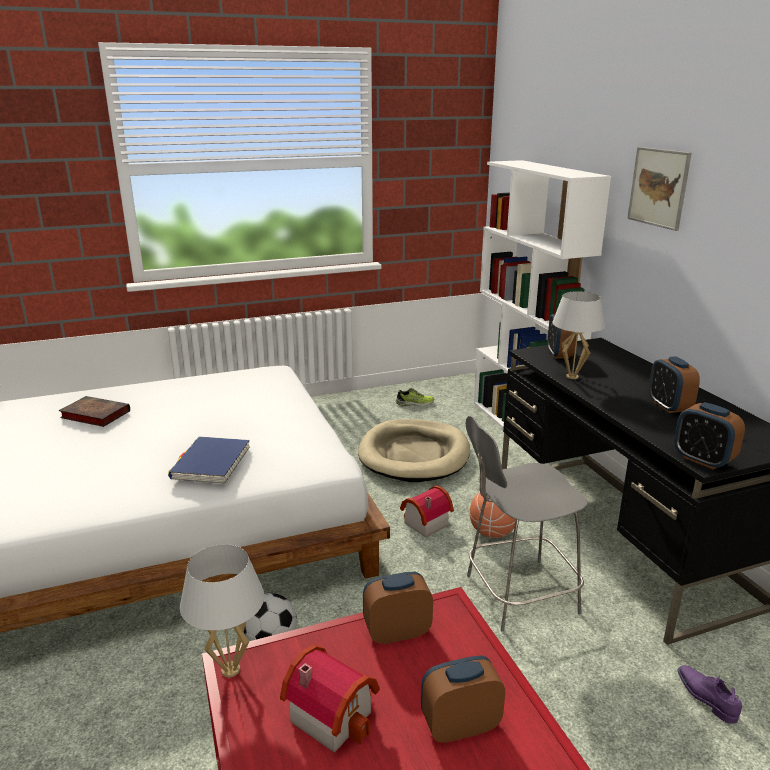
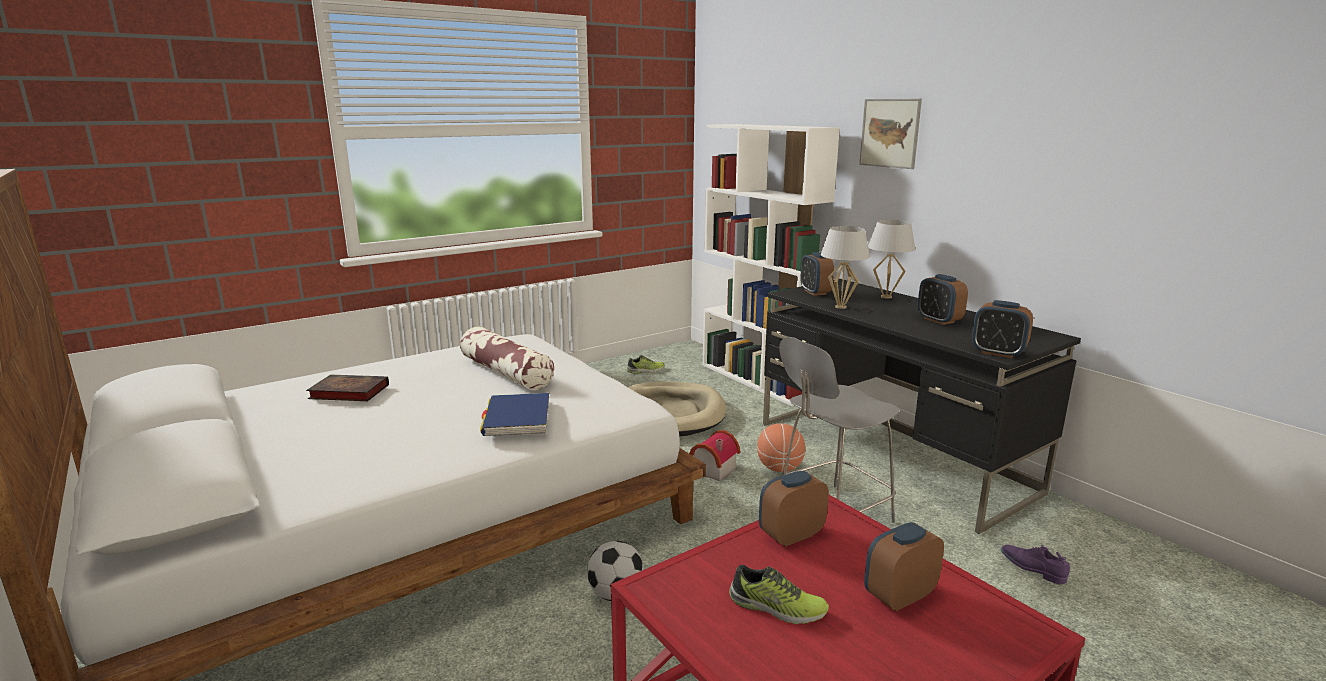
camera: 15 degrees left, 5 degrees down
white table lamp [180,544,264,677] -> white table lamp moved to [868,220,915,299]
toy house [280,645,380,753] -> shoe [729,565,829,624]
none -> pillow [460,327,554,390]

